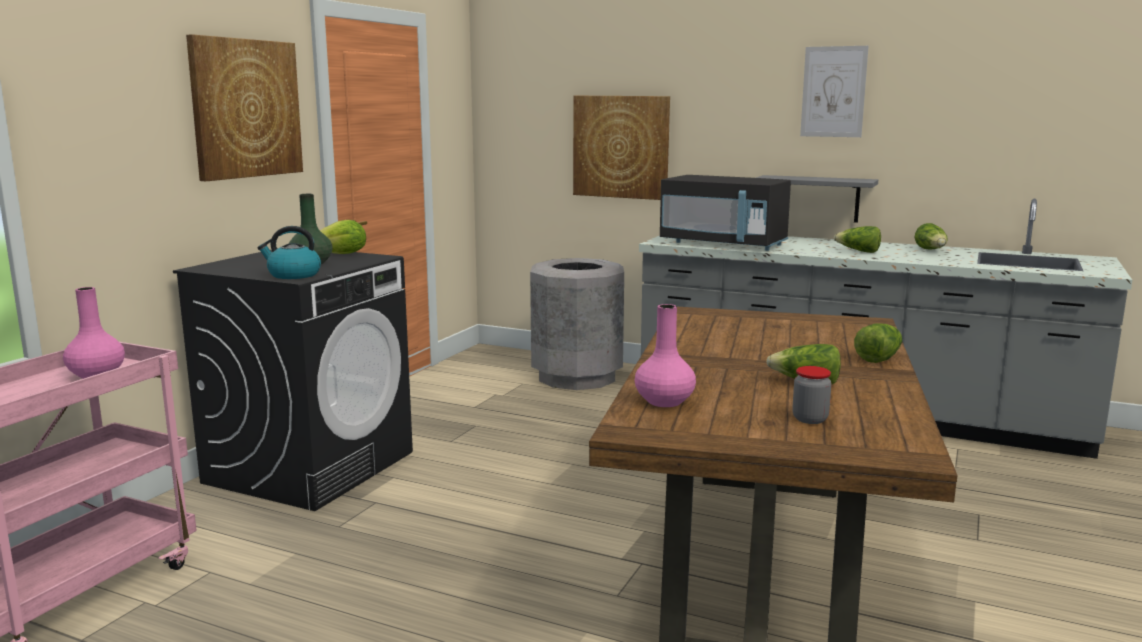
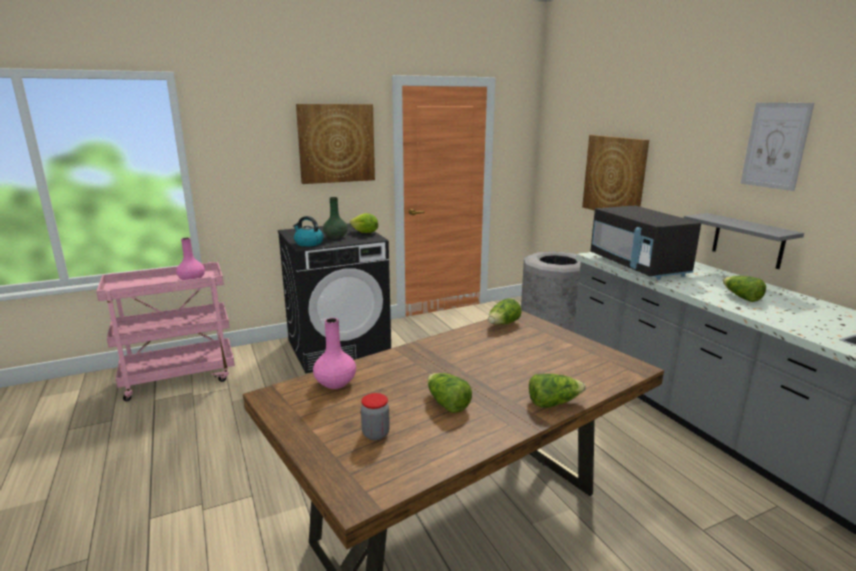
camera: 40 degrees right, 5 degrees up
lettuce [914,223,948,250] -> lettuce moved to [488,298,521,325]

